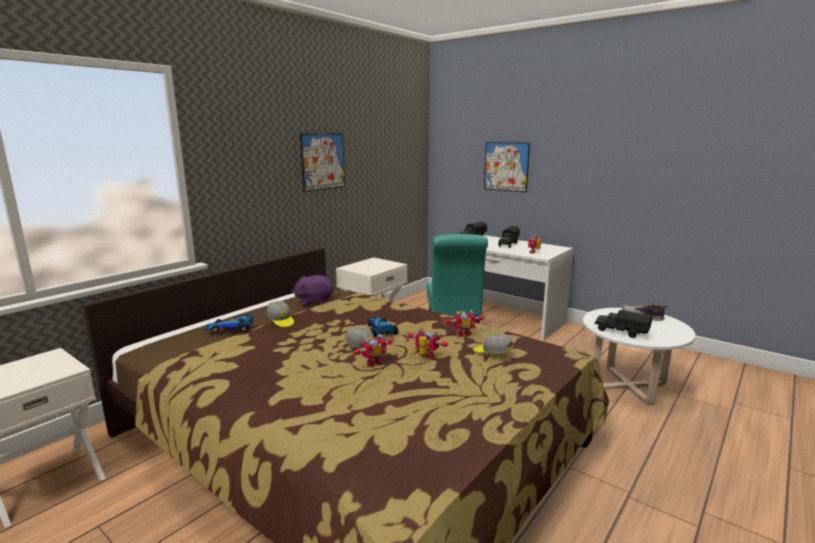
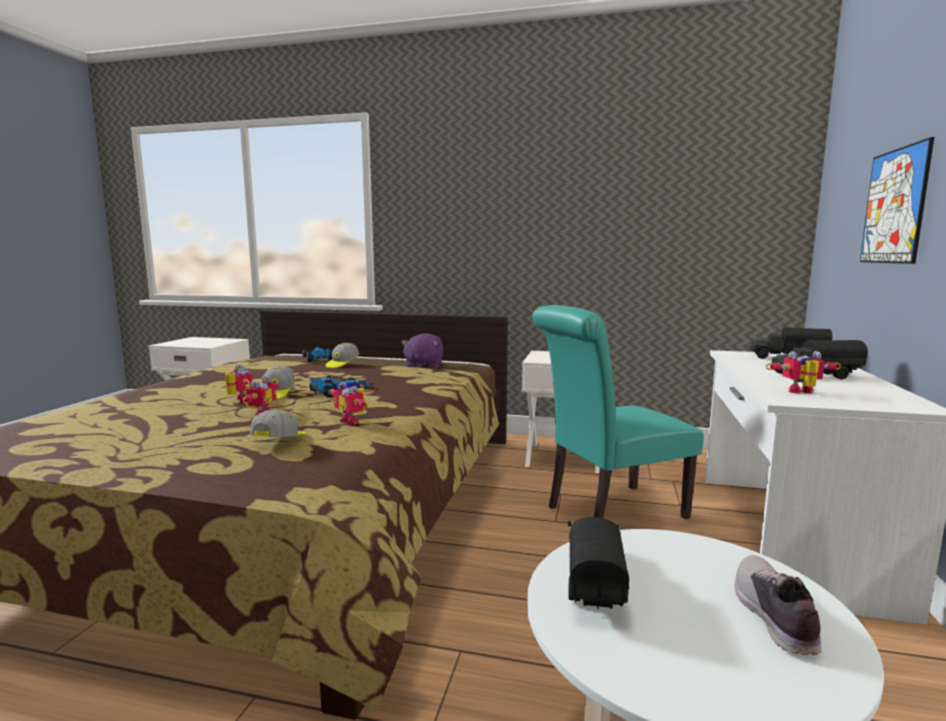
camera: 65 degrees right, 5 degrees down
purple plush toy [292,275,334,306] -> purple plush toy turned 135 degrees counterclockwise [401,333,443,369]
picture [300,134,345,192] -> none
toy robot [351,334,395,367] -> toy robot turned 150 degrees counterclockwise [225,364,253,402]

